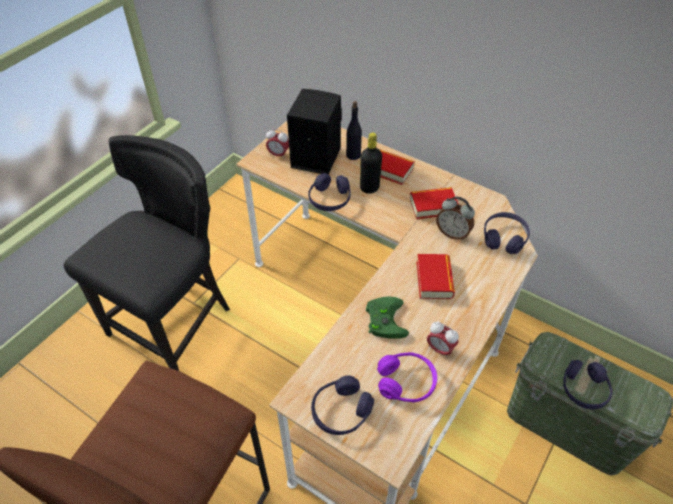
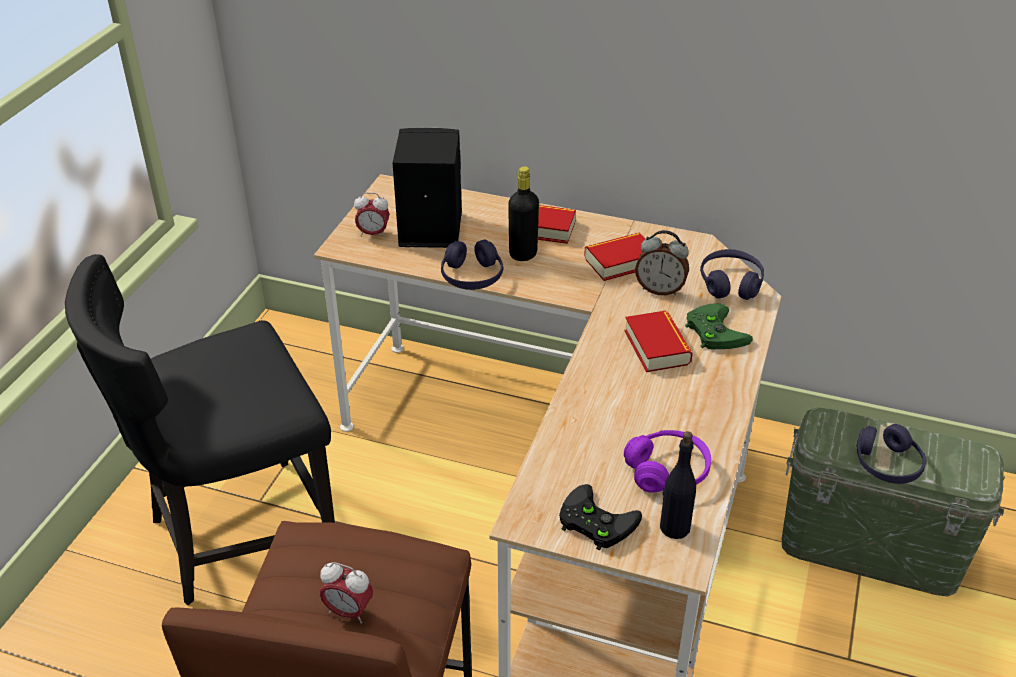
camera: 15 degrees left, 10 degrees down
black chair [64,135,230,371] -> black chair turned 135 degrees counterclockwise [65,254,335,605]
purple headphones [311,375,374,435] -> black game controller [559,484,642,551]
black bottle [346,101,362,160] -> black bottle moved to [660,431,696,539]
green game controller [366,297,409,339] -> green game controller moved to [685,303,753,349]
alarm clock [427,322,459,358] -> alarm clock moved to [320,562,373,624]

